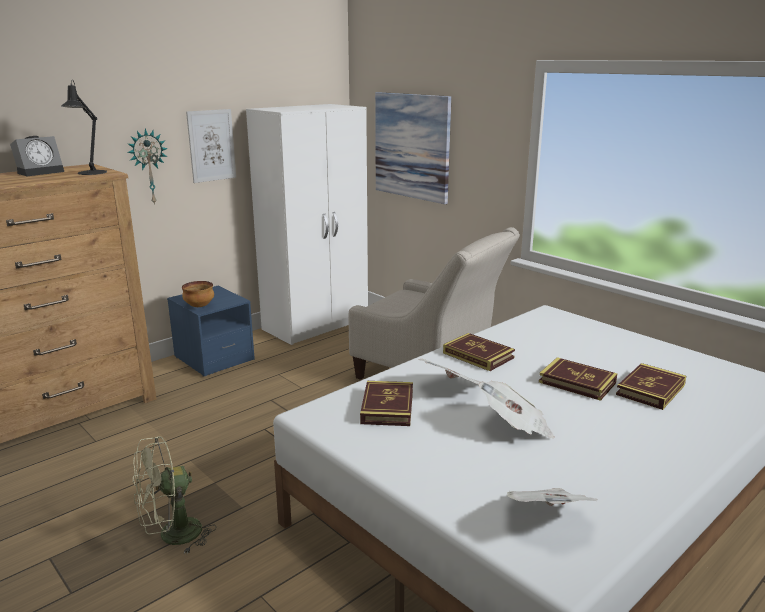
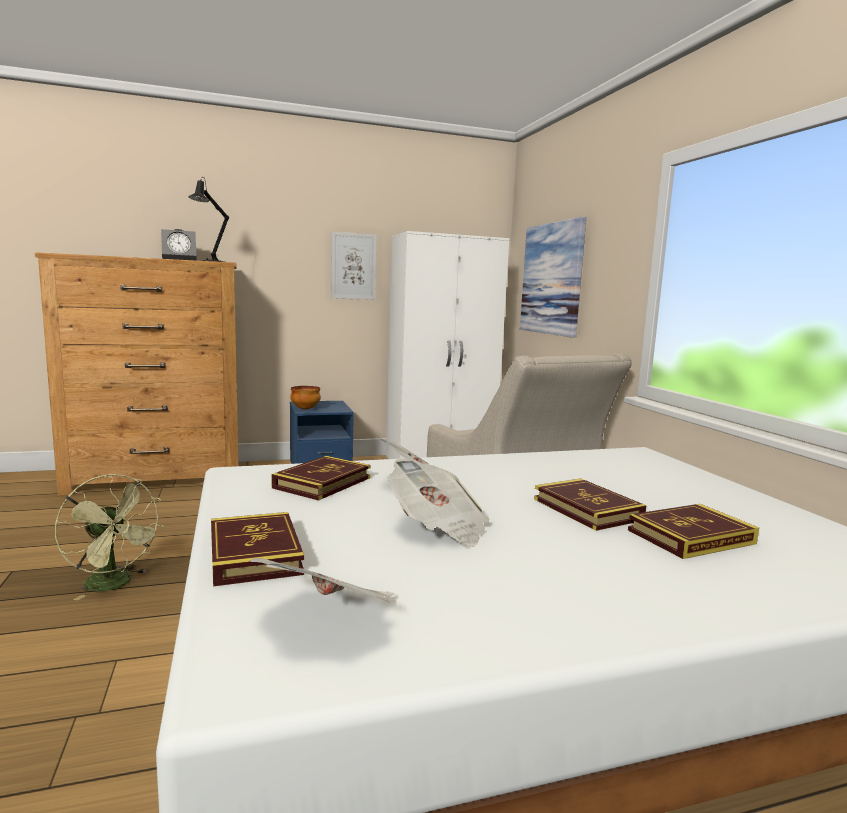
camera: 25 degrees right, 10 degrees down
wall clock [127,128,168,205] -> none
green fan [133,436,217,554] -> green fan turned 135 degrees counterclockwise [55,474,164,601]
book [443,333,515,371] -> book moved to [211,512,304,586]

